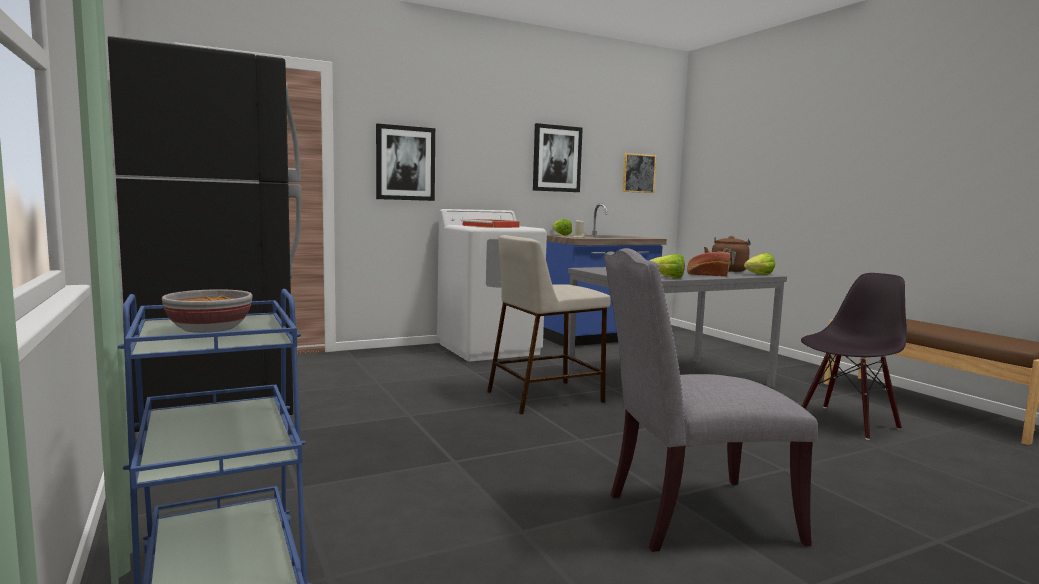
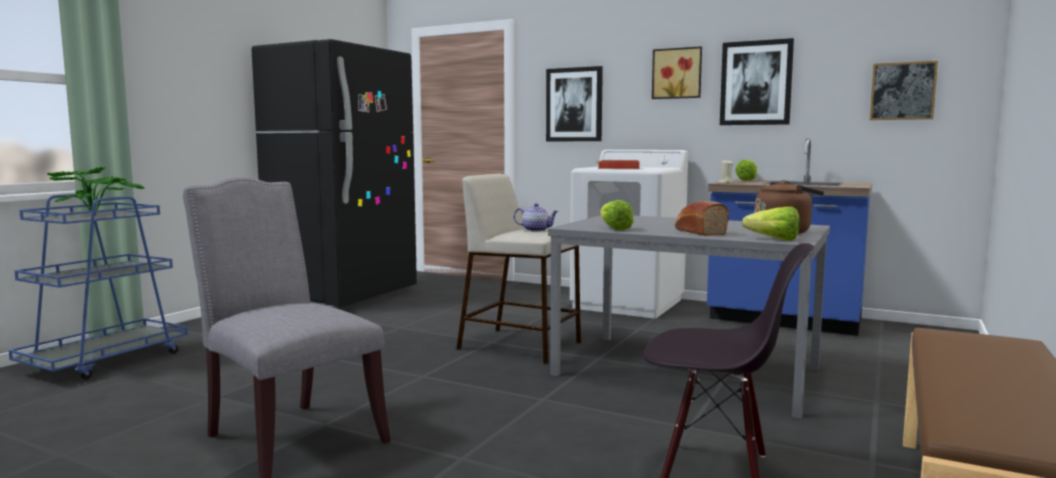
camera: 55 degrees right, 0 degrees up
bowl [162,289,253,333] -> potted plant [47,166,144,215]
none -> teapot [514,203,559,232]
none -> picture [652,46,702,99]

